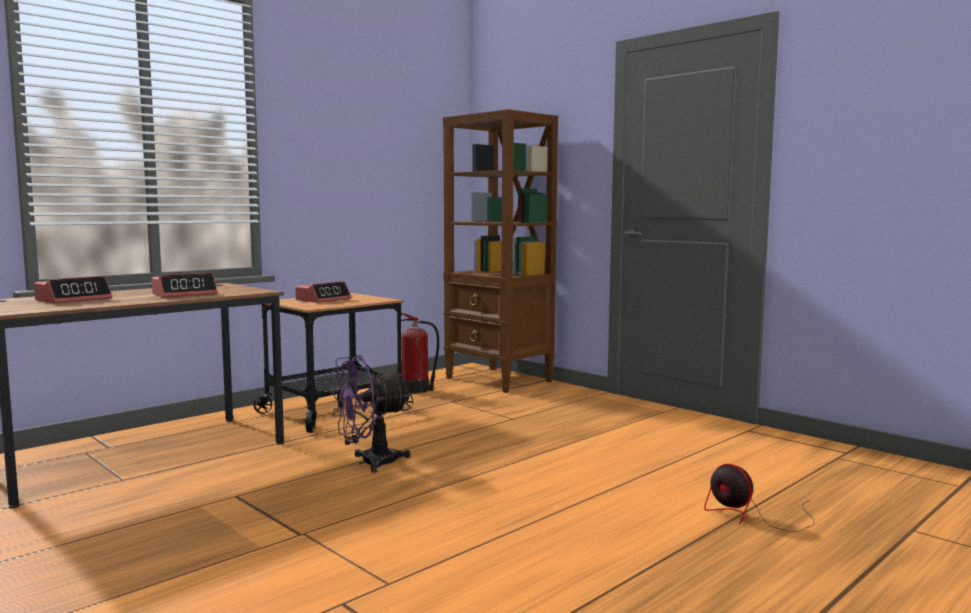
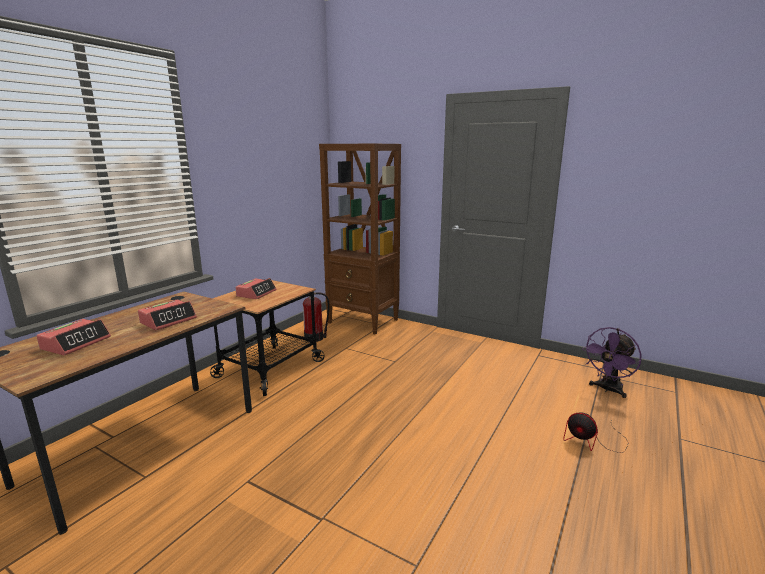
camera: 15 degrees left, 10 degrees up
purple fan [330,355,411,473] -> purple fan moved to [582,327,642,398]

